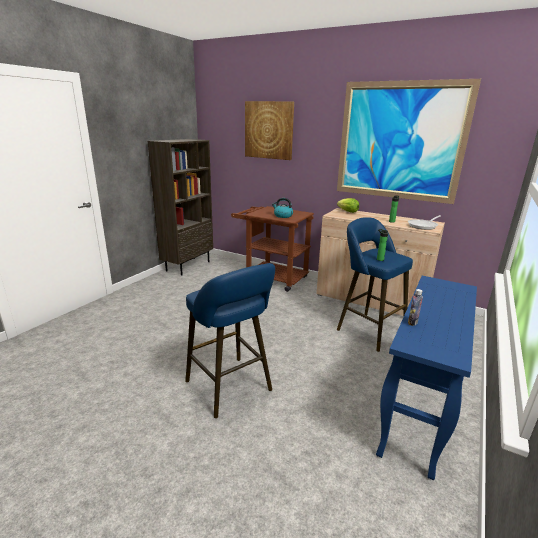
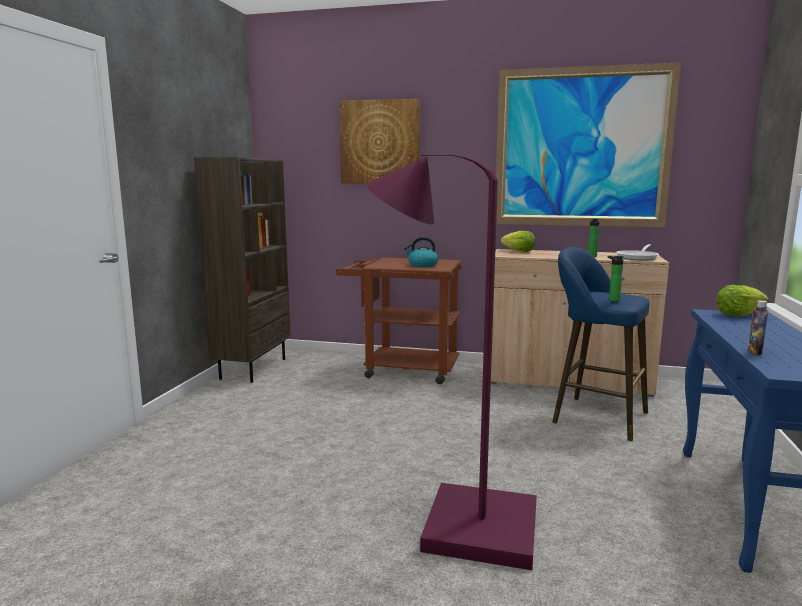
camera: 15 degrees left, 10 degrees down
blue stool [185,263,275,418] -> purple floor lamp [366,155,537,570]
none -> lettuce [716,285,769,316]

